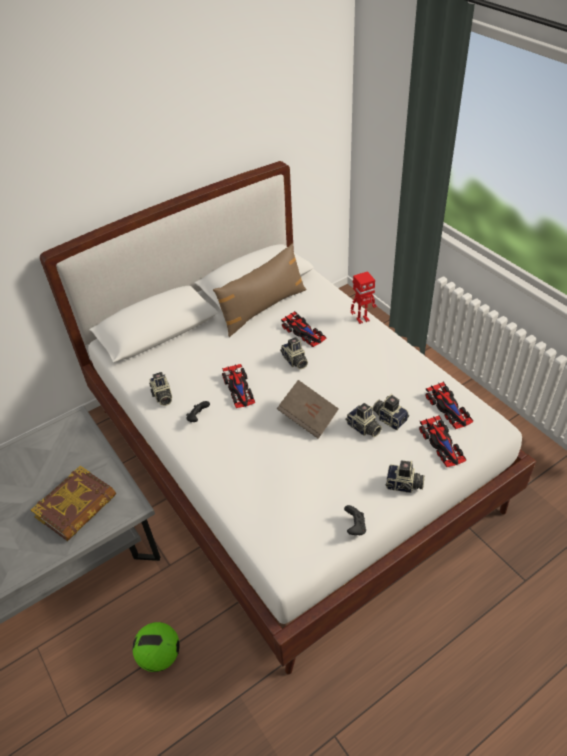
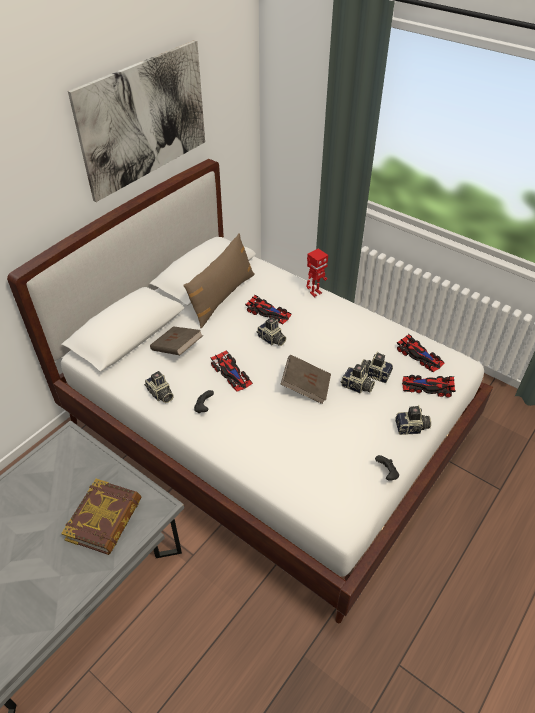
camera: 20 degrees left, 0 degrees up
football [132,622,180,672] -> none
toy car [419,416,466,467] -> toy car turned 135 degrees clockwise [402,375,456,397]
none -> picture [68,40,205,202]
none -> brown book [150,326,203,355]

